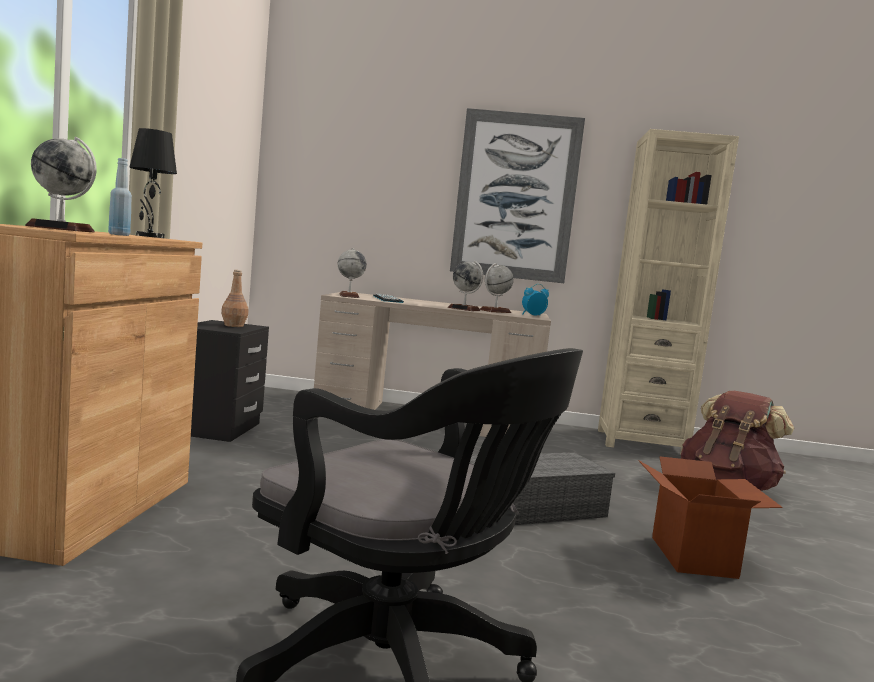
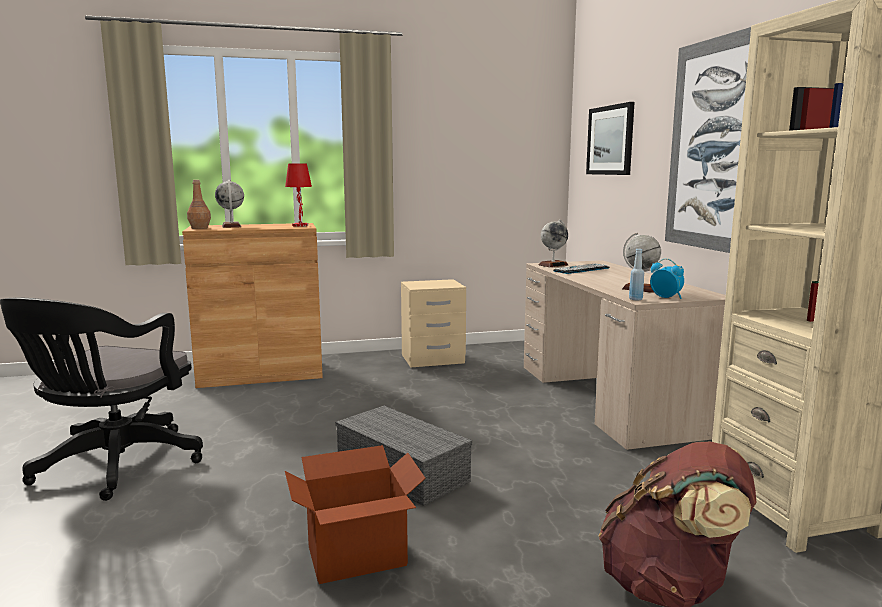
camera: 70 degrees right, 5 degrees up
blue bottle [108,158,132,236] -> blue bottle moved to [629,249,644,300]
black table lamp [129,128,177,238] -> red table lamp [285,163,312,227]
black nightstand [191,320,269,442] -> beige nightstand [401,279,466,368]
brown bottle [221,270,248,327] -> brown bottle moved to [187,180,211,229]
globe [448,261,484,311] -> none
none -> picture [586,102,635,175]

